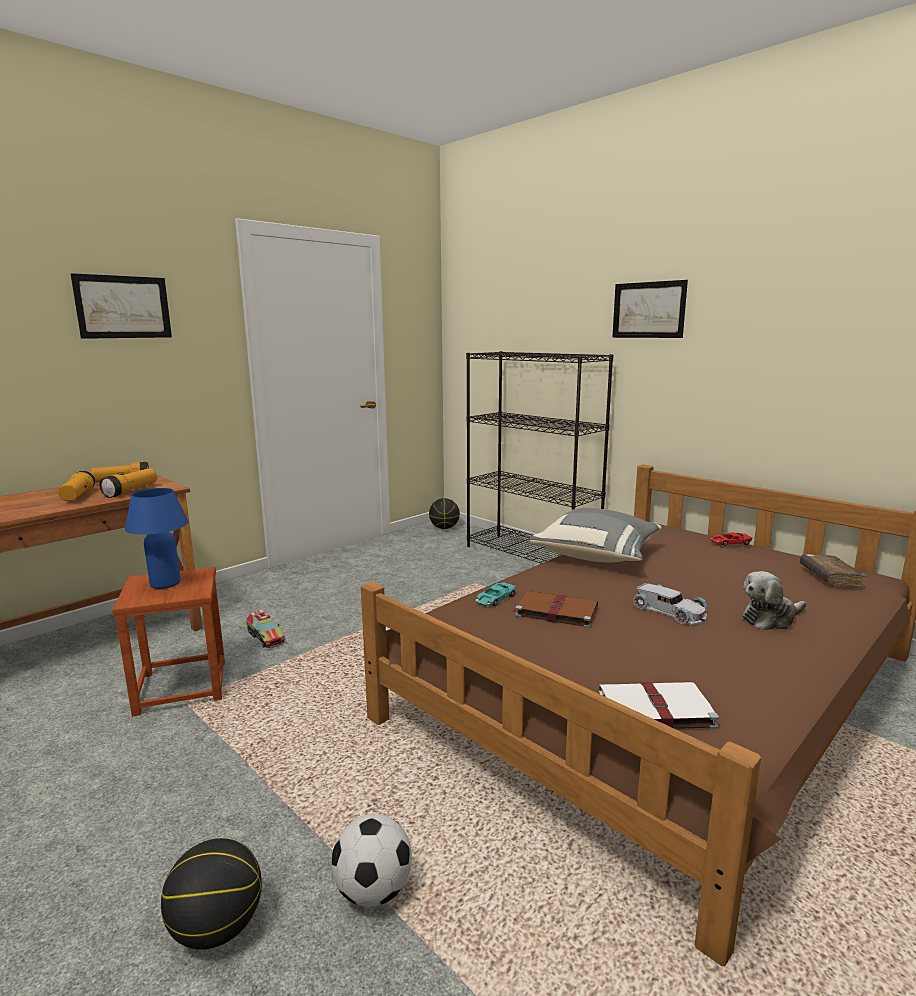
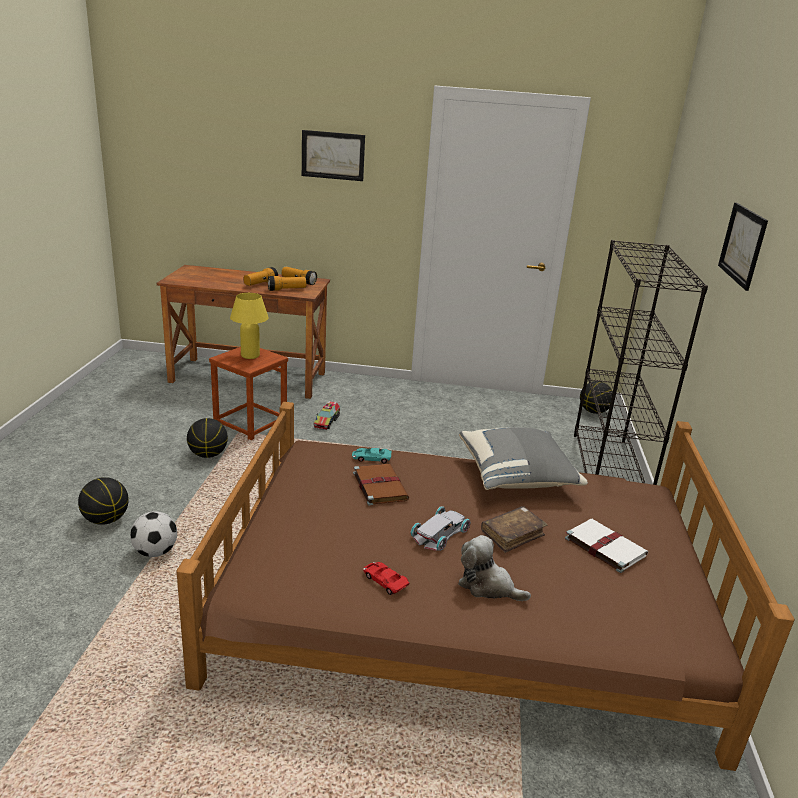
camera: 50 degrees right, 10 degrees up
blue table lamp [125,488,189,589] -> yellow table lamp [230,293,269,359]
white book [599,682,719,729] -> white book moved to [565,519,648,573]
white toy car [633,583,707,626] -> white toy car turned 150 degrees counterclockwise [410,506,471,551]
red toy car [711,532,752,546] -> red toy car moved to [363,562,410,595]
brown book [800,554,868,589] -> brown book moved to [481,506,547,553]
none -> basketball [187,418,228,458]

